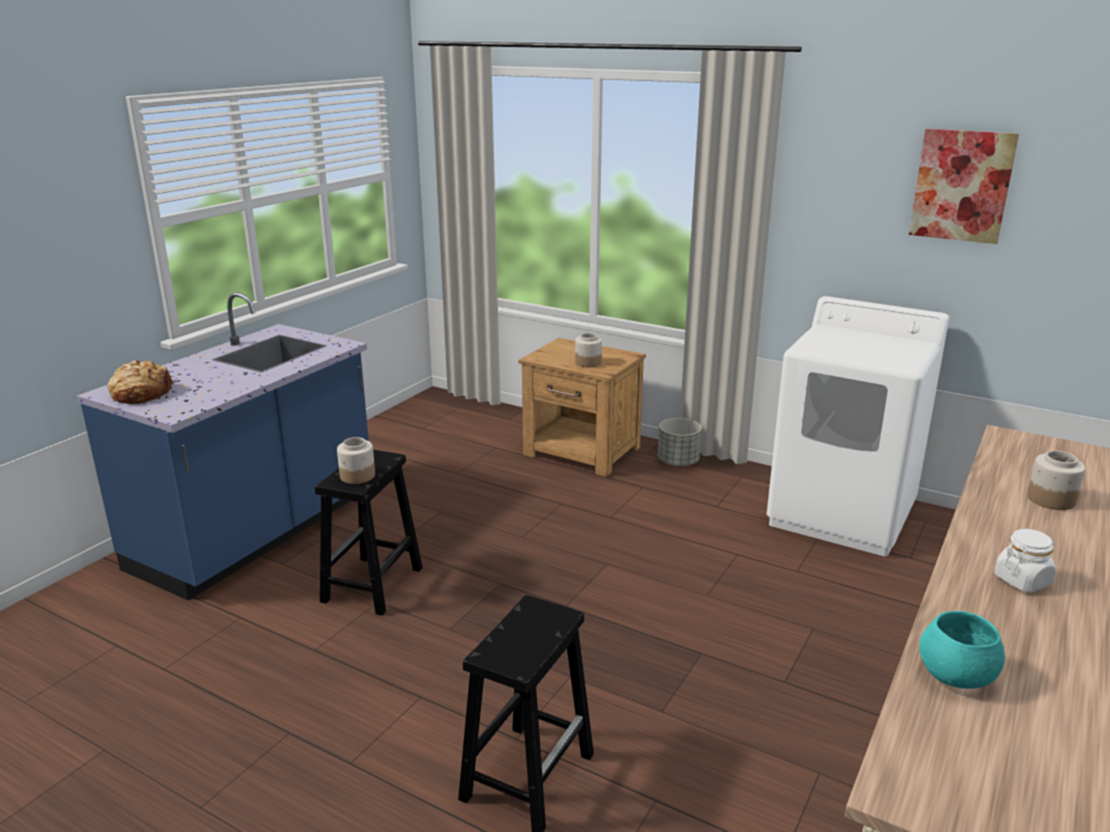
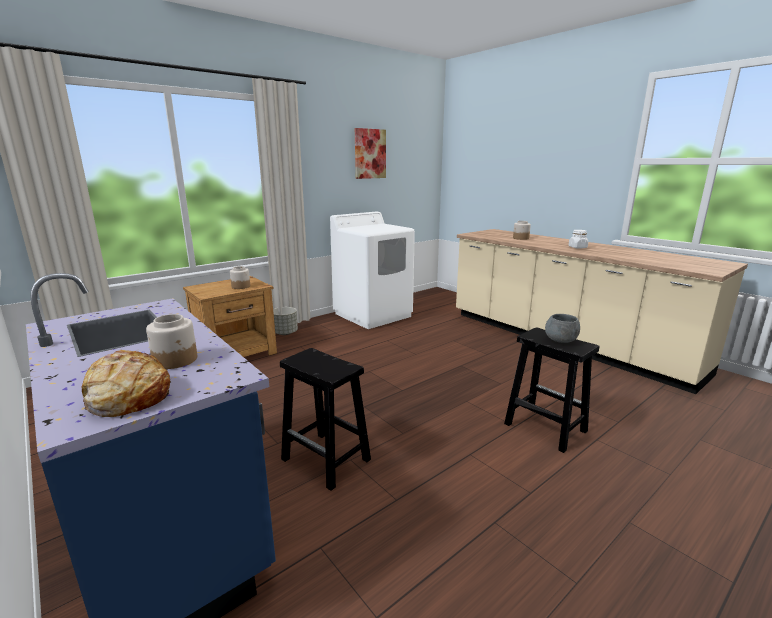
camera: 70 degrees left, 5 degrees down
jar [337,437,375,484] -> jar moved to [146,314,197,369]
turquoise bowl [919,611,1005,689] -> none
none -> grey bowl [545,314,580,343]

